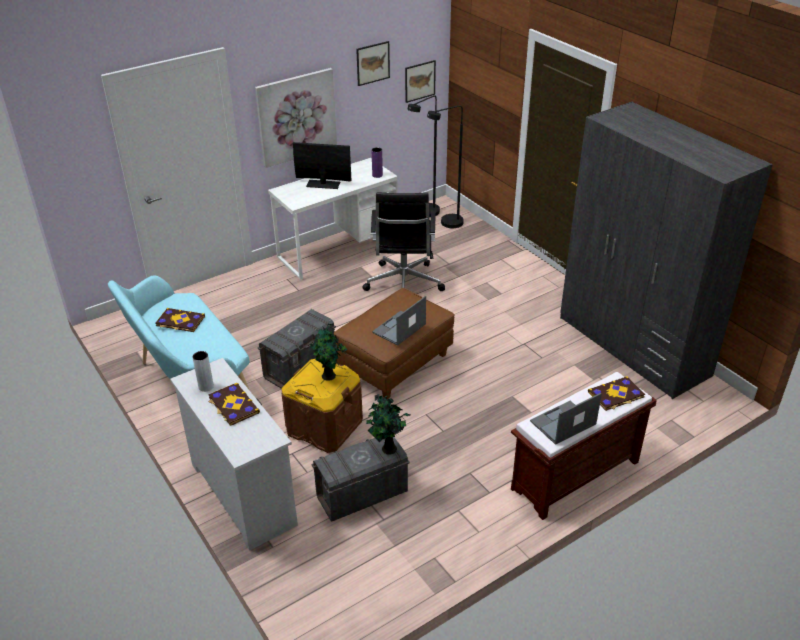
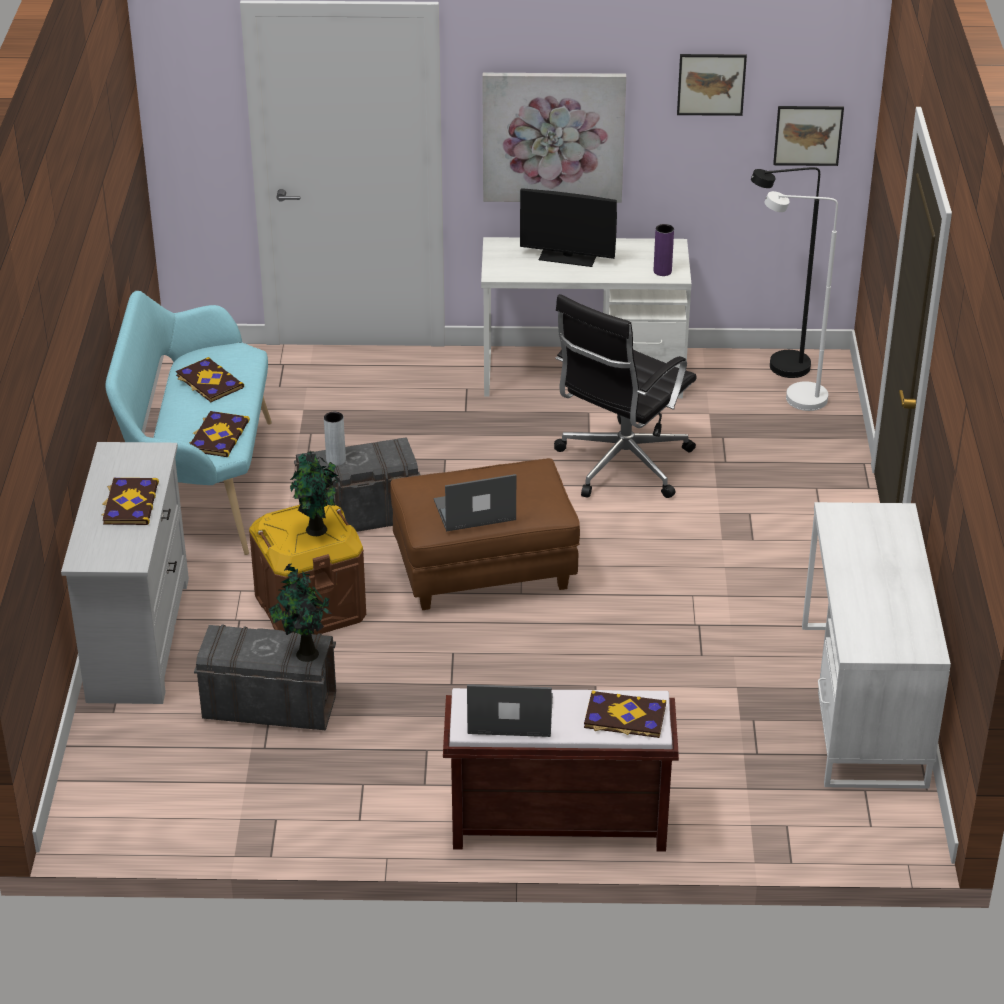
camera: 35 degrees right, 0 degrees up
grey vase [192,351,214,392] -> grey vase moved to [324,412,346,466]
monitor [293,142,351,189] -> monitor turned 150 degrees clockwise [520,188,617,267]
black floor lamp [427,105,464,228] -> white floor lamp [765,191,838,411]
grey wardrobe [560,102,773,399] -> white desk [802,502,951,789]
none -> book [189,411,250,457]

